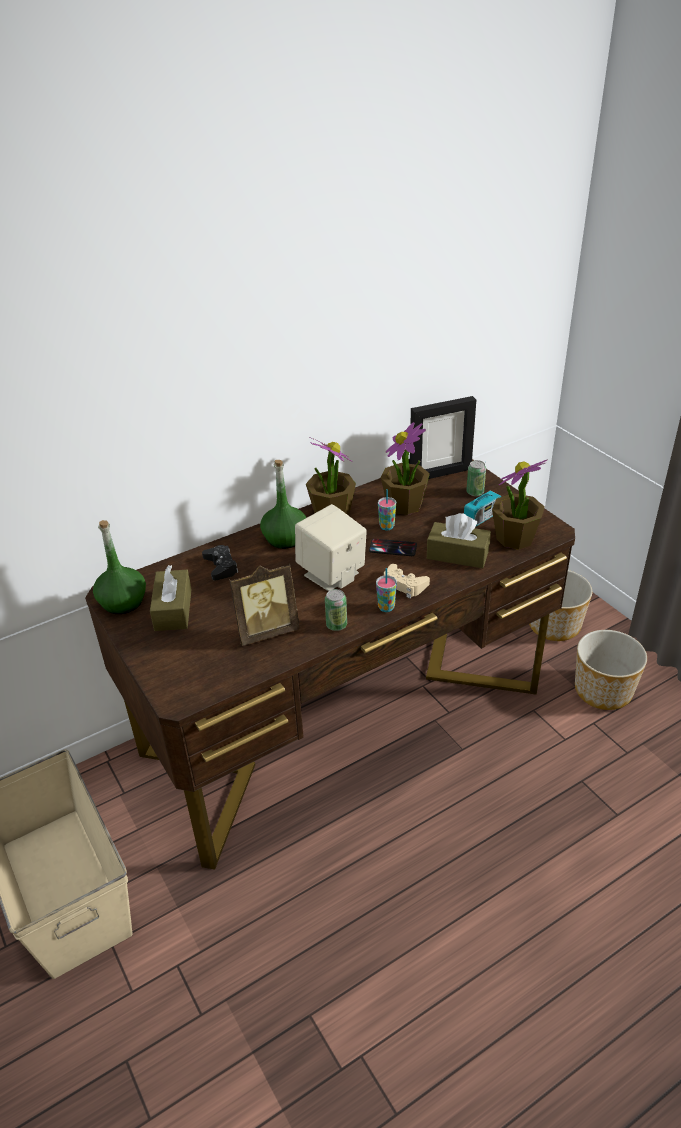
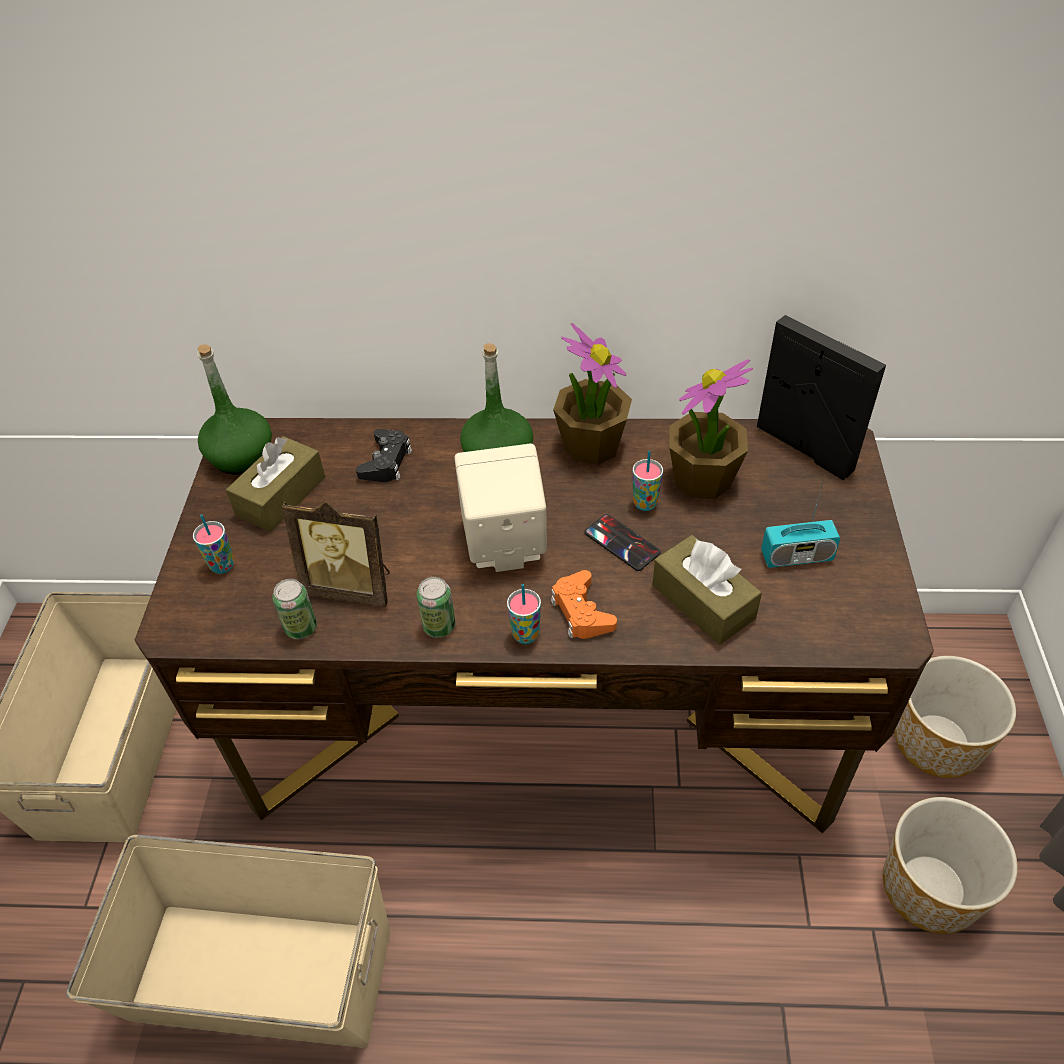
camera: 35 degrees right, 10 degrees up
beige game controller [384,564,430,598] -> orange game controller [551,570,617,639]
picture frame [409,396,476,479] -> picture frame turned 150 degrees counterclockwise [757,315,886,481]
can [466,460,486,496] -> can moved to [272,579,317,639]
potted plant [492,460,547,550] -> none
none -> beige storage box [66,835,390,1048]
none -> cup [193,514,234,574]

